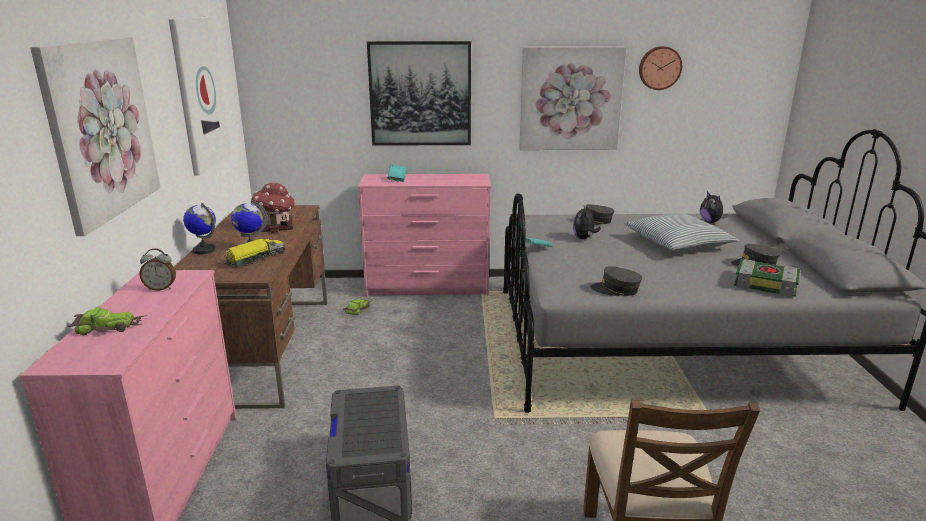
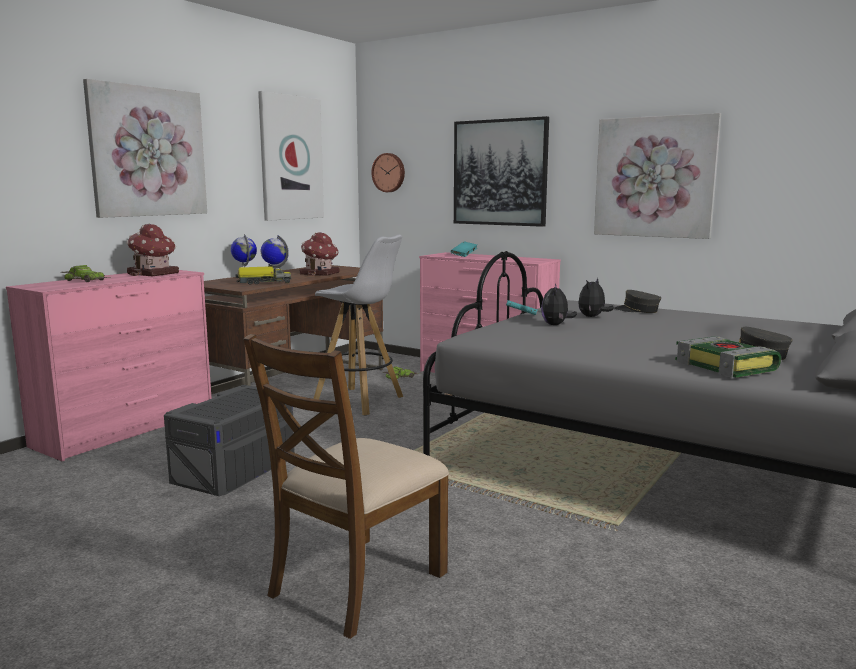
camera: 35 degrees right, 10 degrees down
alarm clock [140,248,176,291] -> toy house [126,224,179,276]
grey cap [590,266,642,296] -> none
pillow [624,213,739,252] -> none
wall clock [639,46,682,90] -> wall clock moved to [371,153,405,192]
plush toy [700,191,727,223] -> plush toy moved to [541,284,577,325]
none -> white stool [313,235,403,416]

